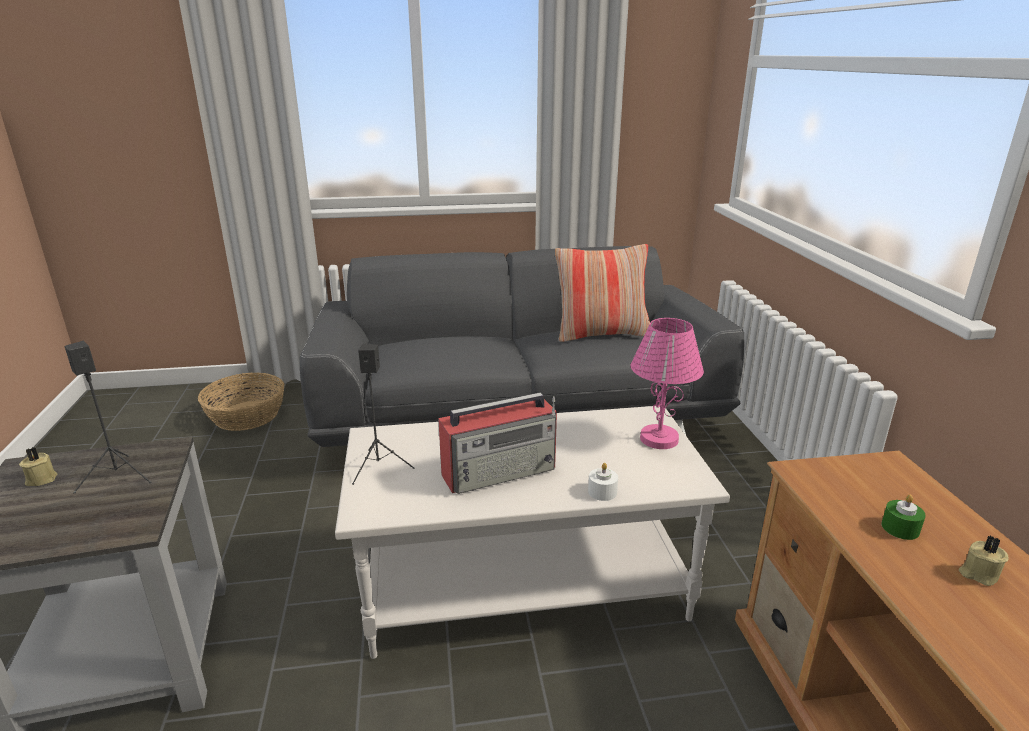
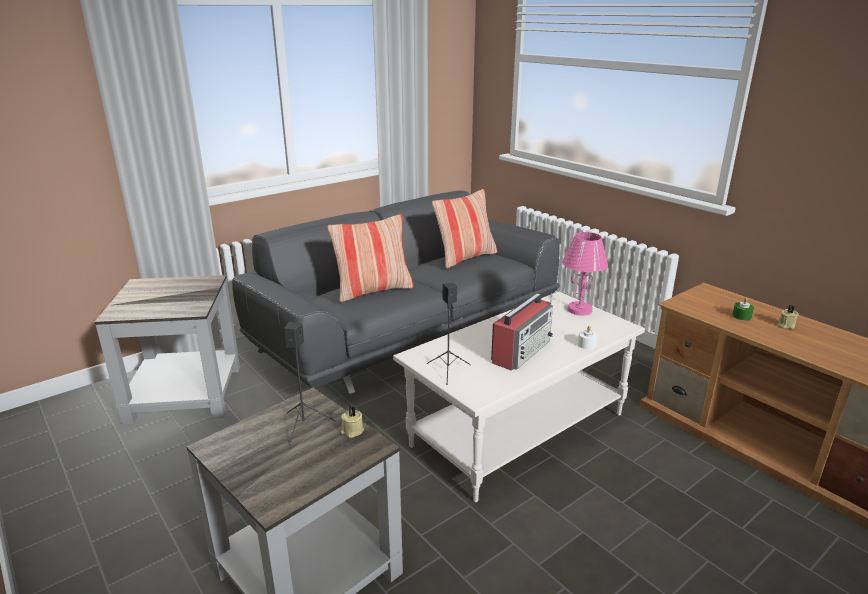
camera: 30 degrees left, 0 degrees up
beige candle [19,447,57,486] -> beige candle moved to [340,406,364,438]
basket [198,373,284,431] -> grey side table [95,275,240,424]
none -> pillow [328,214,414,302]

